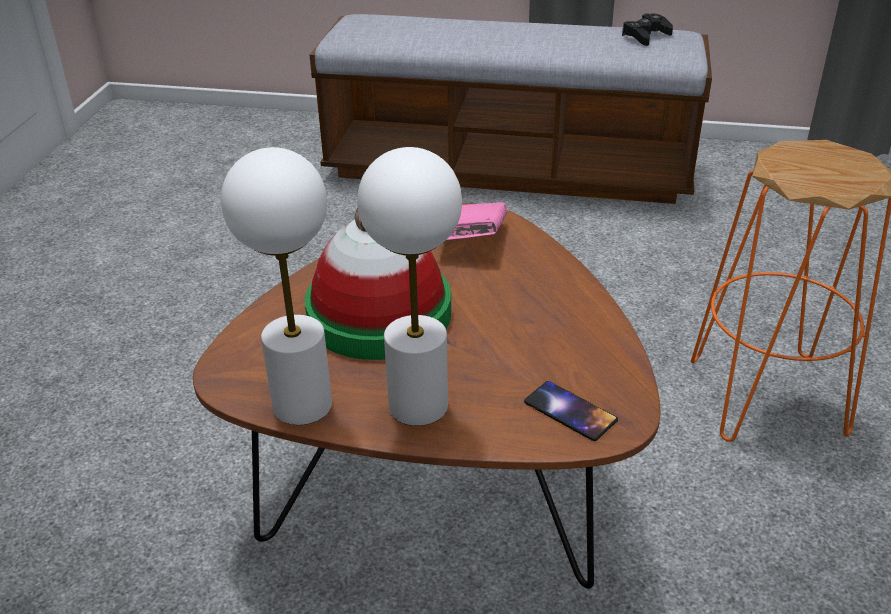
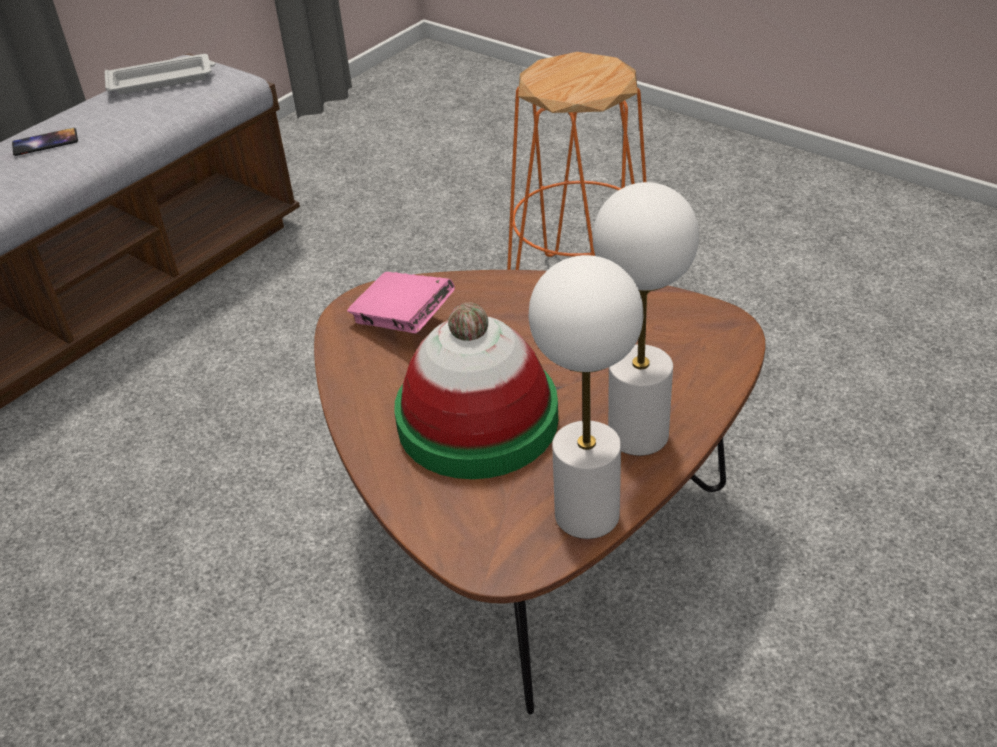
camera: 60 degrees left, 5 degrees up
phone [524,381,618,441] -> phone moved to [12,128,78,156]
black game controller [622,13,673,46] -> white tray [104,54,215,94]

